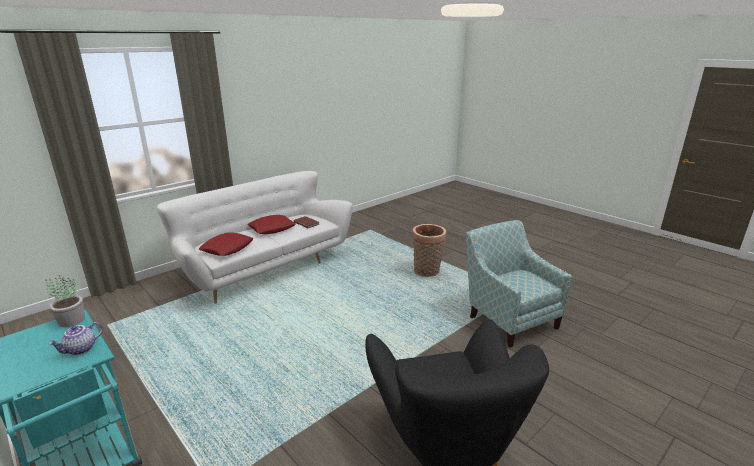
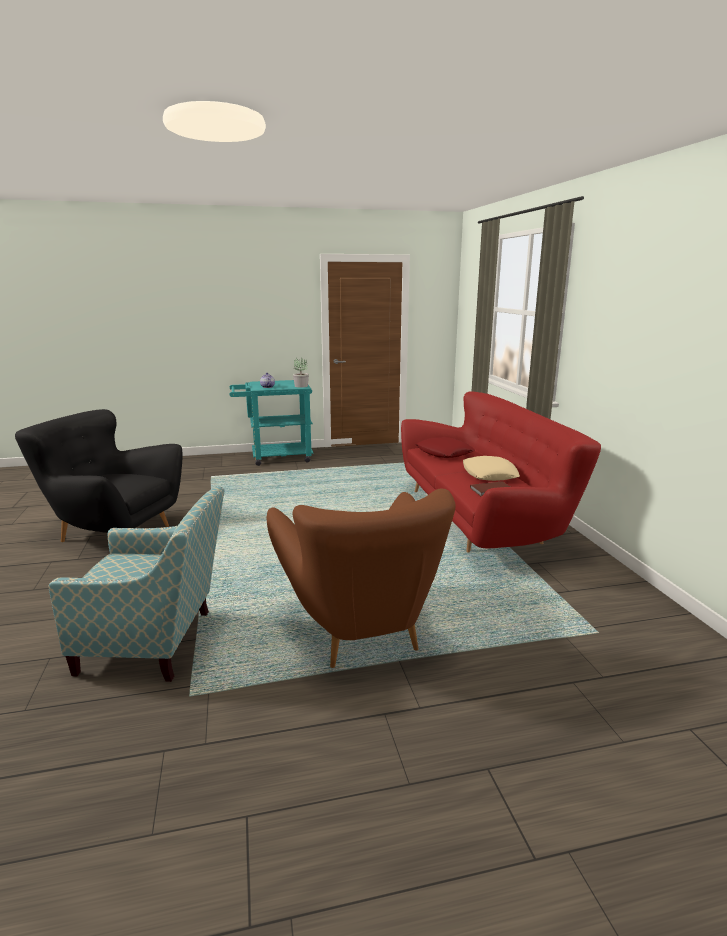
camera: 120 degrees right, 5 degrees down
white sofa [156,171,353,304] -> red sofa [401,392,601,552]
red pillow [247,215,296,234] -> beige pillow [463,456,520,481]
basket [412,224,446,277] -> brown armchair [267,488,456,668]

